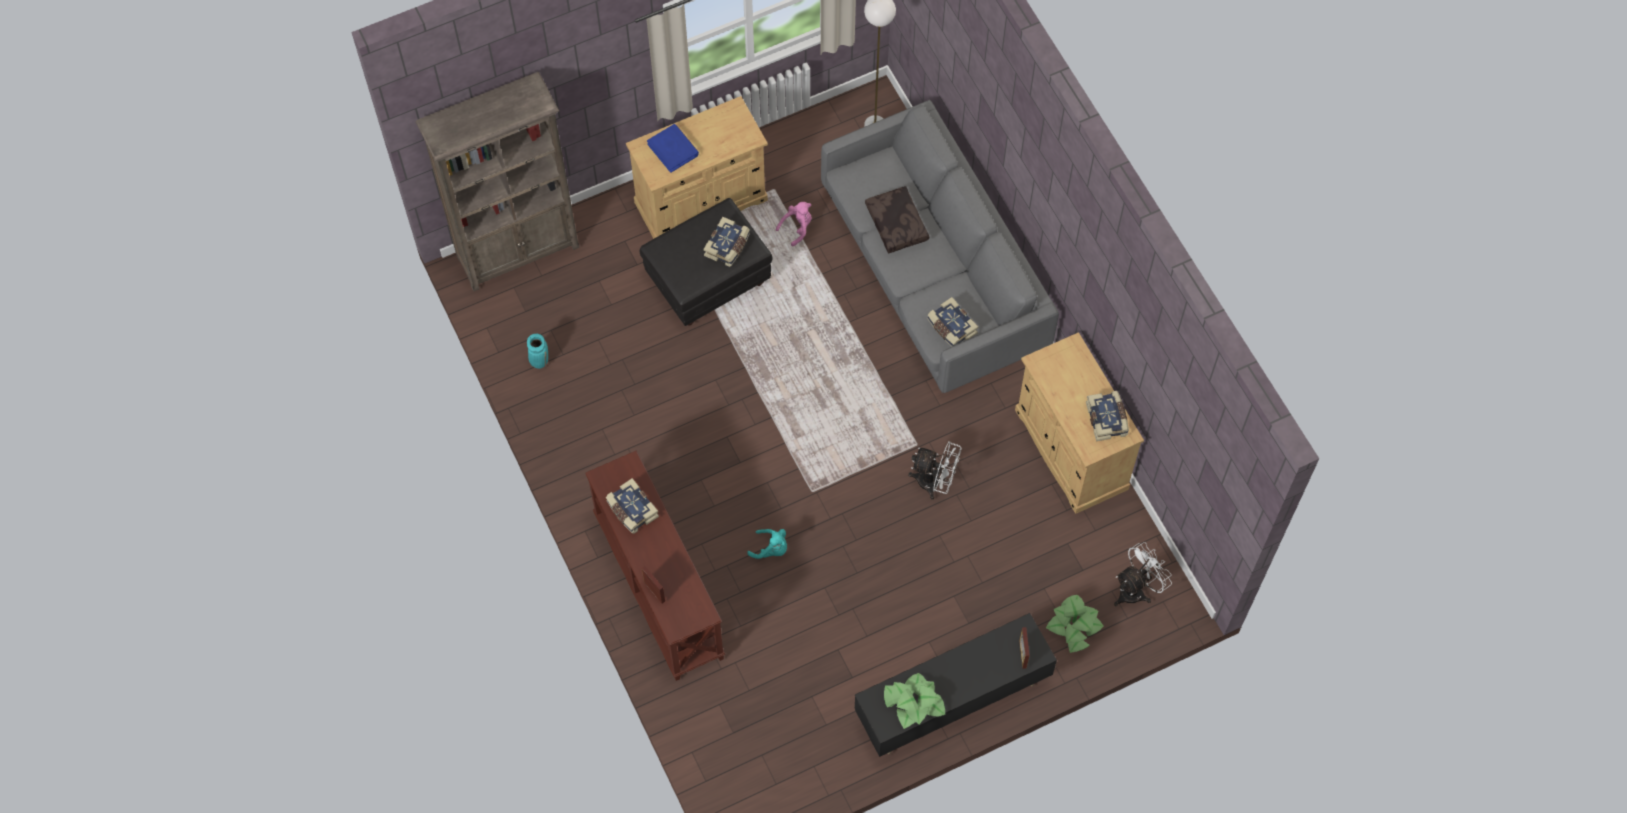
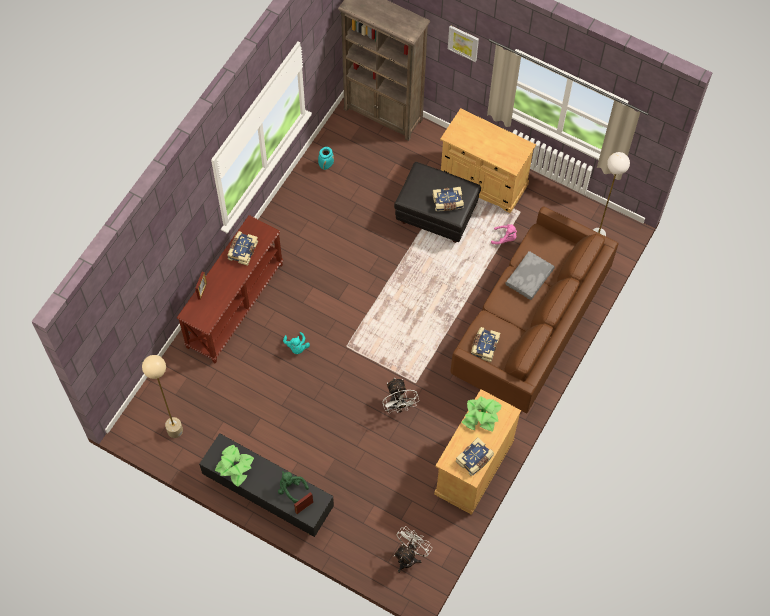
camera: 55 degrees right, 0 degrees up
blue book [647,124,699,173] -> none
grey sofa [821,100,1059,393] -> brown sofa [451,207,619,414]
brown pillow [865,186,929,253] -> grey pillow [505,251,555,300]
potted plant [1046,595,1104,653] -> potted plant moved to [462,396,502,432]
white fan [1114,542,1172,606] -> white fan turned 75 degrees counterclockwise [394,526,432,573]
none -> beige floor lamp [142,355,183,438]
none -> green plush toy [278,471,309,503]
none -> picture [448,25,479,62]

